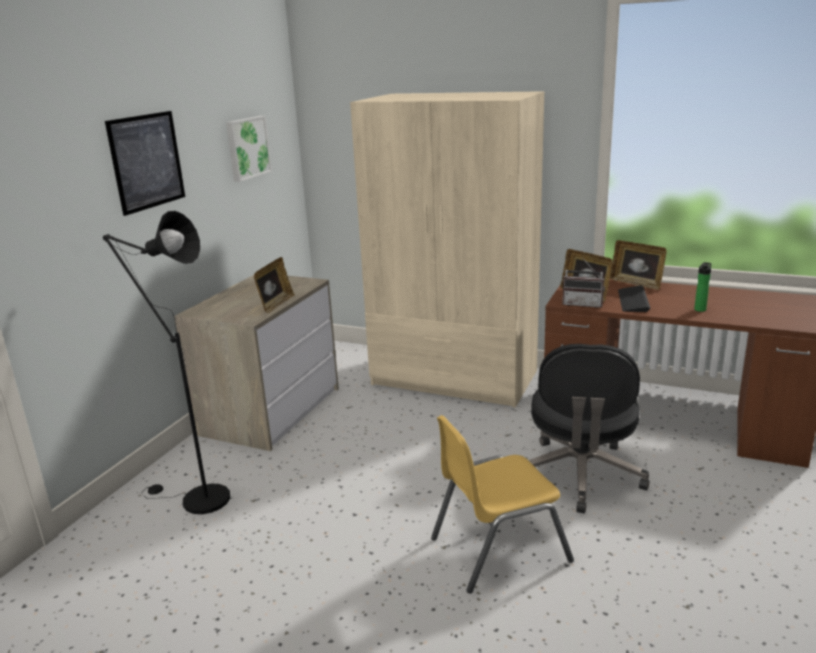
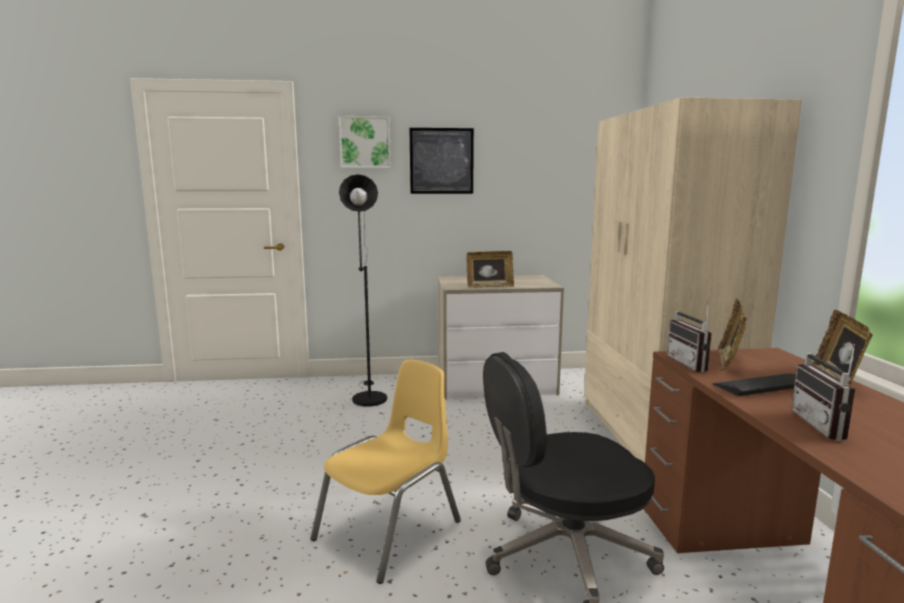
camera: 60 degrees right, 10 degrees down
picture [226,116,272,182] -> picture moved to [339,116,391,168]
yellow chair [431,415,574,594] -> yellow chair turned 90 degrees clockwise [310,360,461,584]
bottle [694,262,711,312] -> radio [791,344,855,441]

